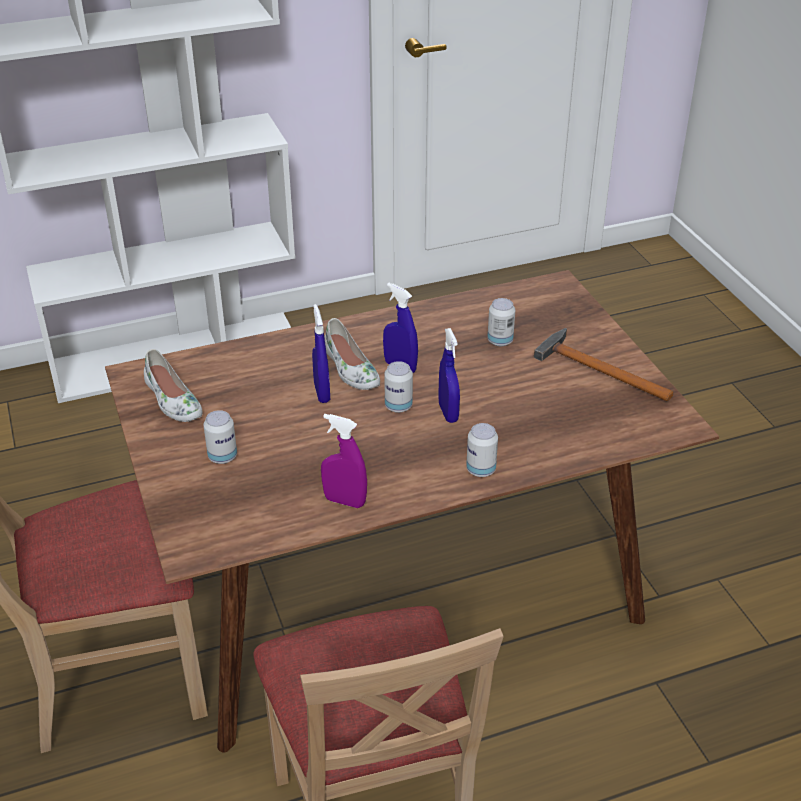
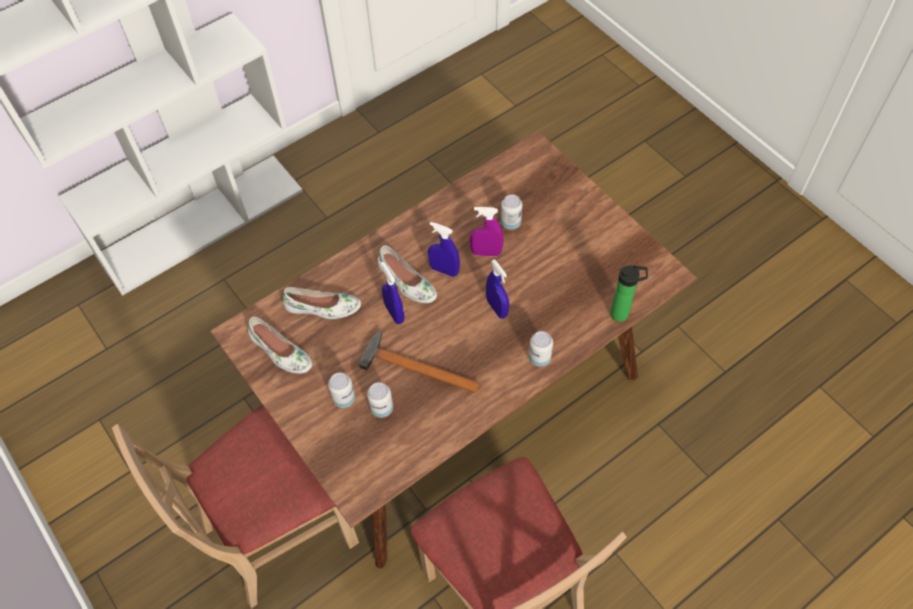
camera: 15 degrees left, 20 degrees up
purple spray bottle [321,414,367,508] -> purple spray bottle moved to [470,207,503,256]
can [384,361,413,413] -> can moved to [367,382,393,418]
hammer [534,328,674,401] -> hammer moved to [359,329,480,393]
none -> white shoe [283,287,361,319]
none -> bottle [610,265,648,322]

